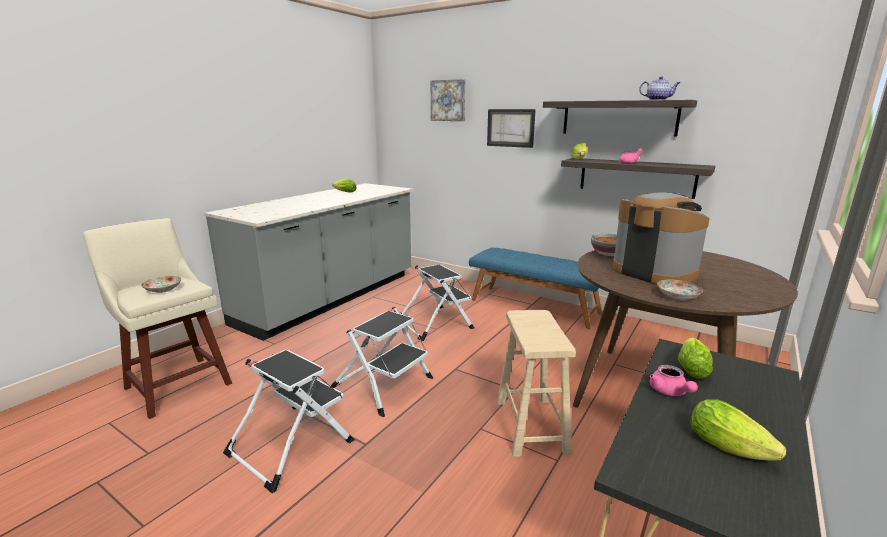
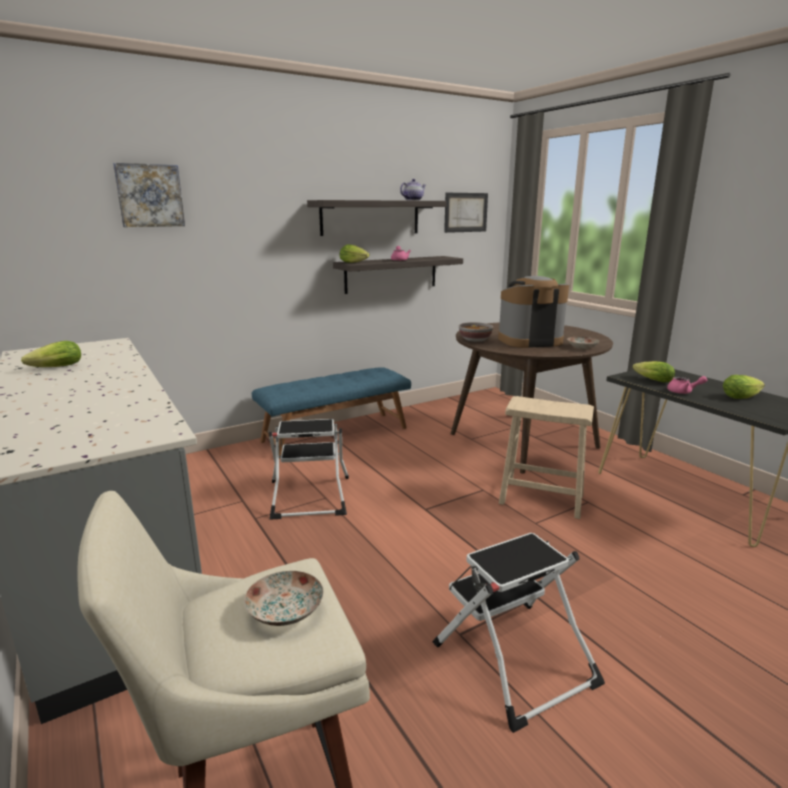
camera: 65 degrees left, 0 degrees up
step ladder [331,307,433,417] -> none
picture [487,109,536,148] -> picture moved to [444,193,488,233]

